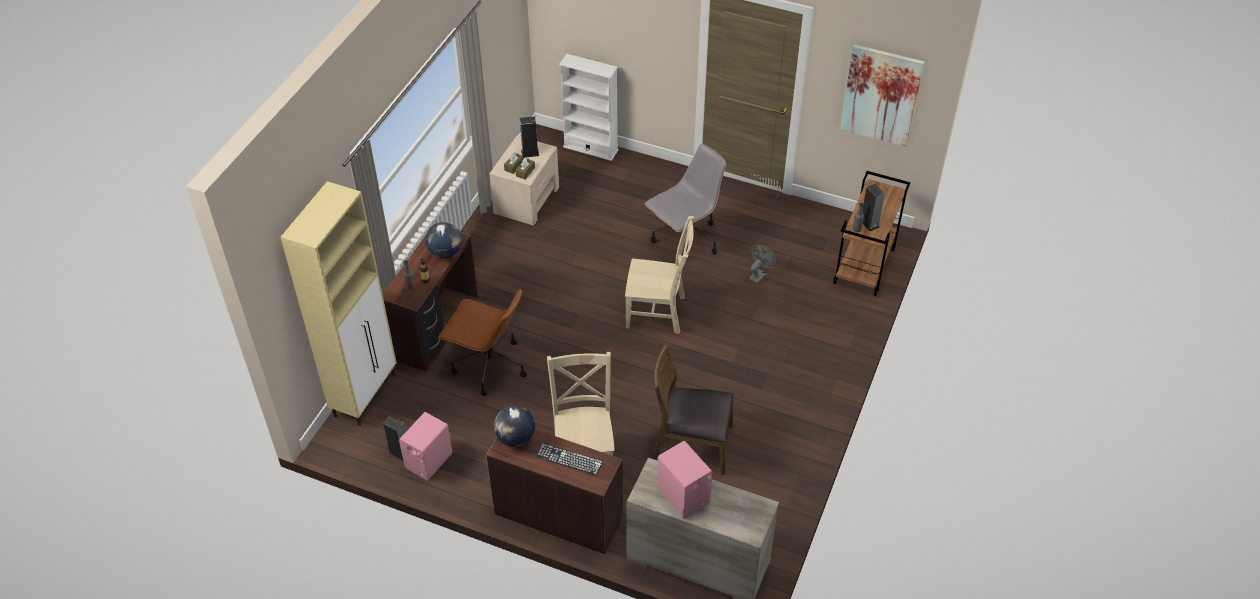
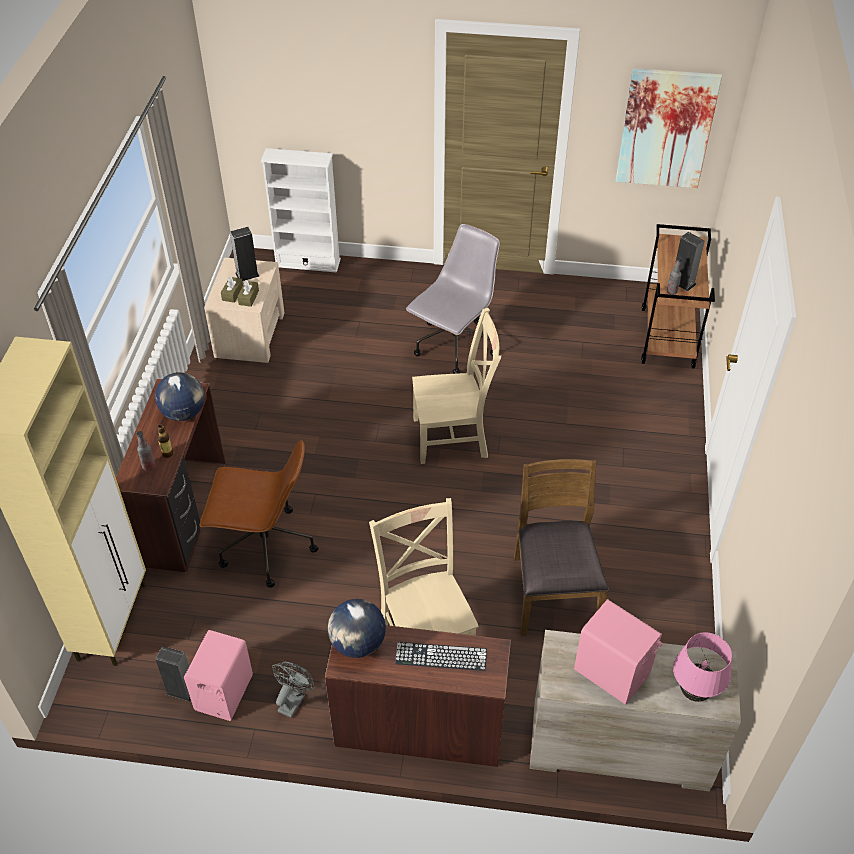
camera: 15 degrees left, 0 degrees up
brown chair [653,345,734,475] -> brown chair turned 90 degrees clockwise [514,459,609,636]
grey fan [749,245,777,284] -> grey fan moved to [272,662,315,718]
none -> pink table lamp [673,632,732,702]

